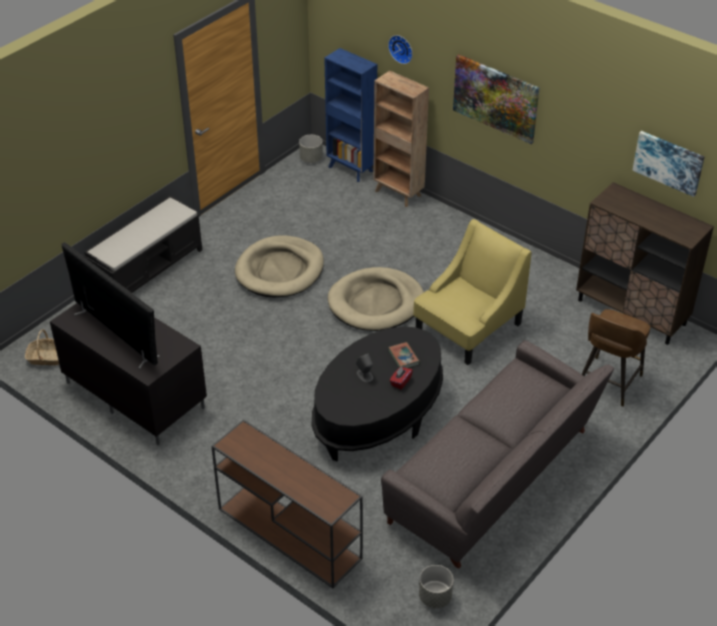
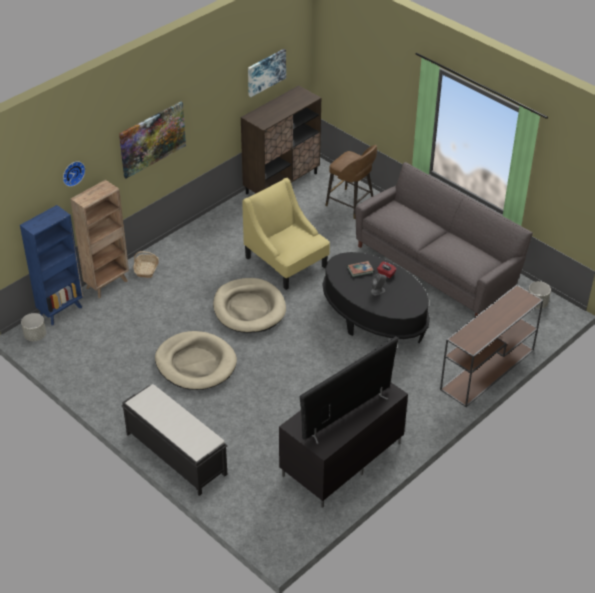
camera: 85 degrees left, 0 degrees up
basket [25,329,59,365] -> basket moved to [133,251,159,278]

